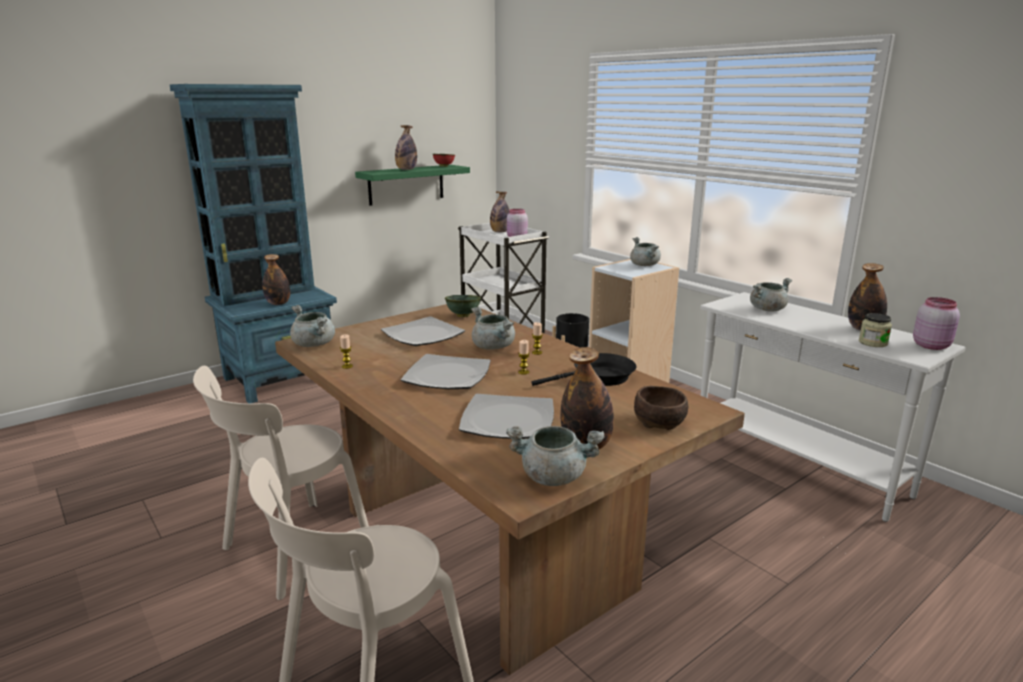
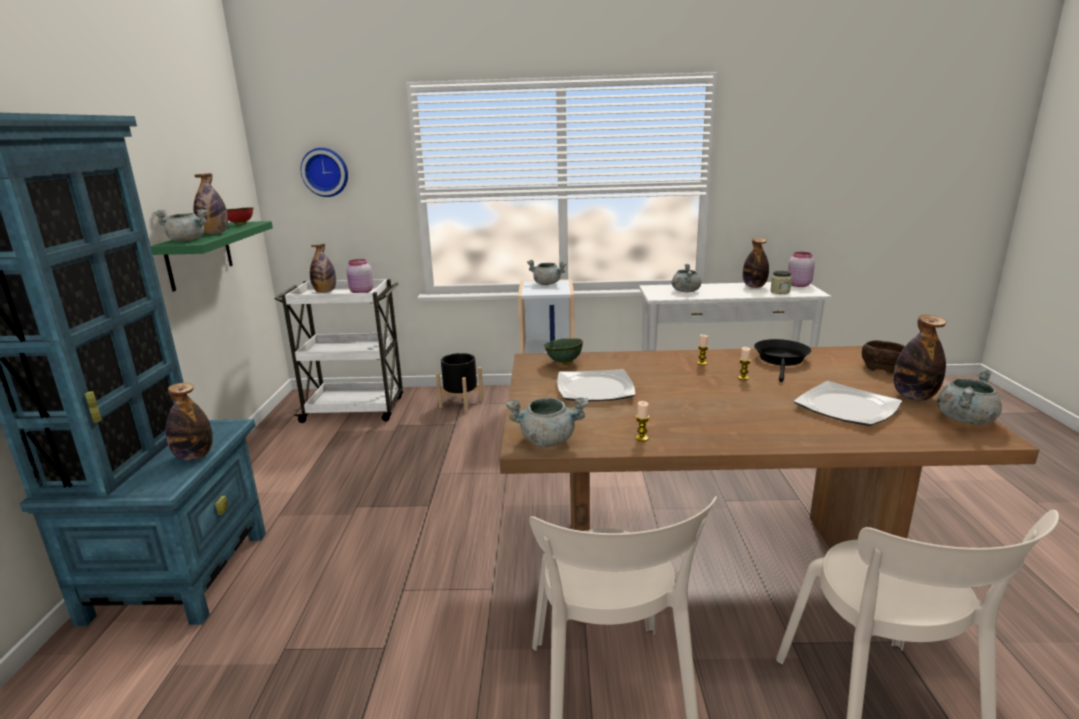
camera: 50 degrees left, 0 degrees up
plate [401,354,491,389] -> none
grey cooking pot [471,307,515,350] -> grey cooking pot moved to [153,209,208,241]
none -> wall clock [301,148,348,197]

